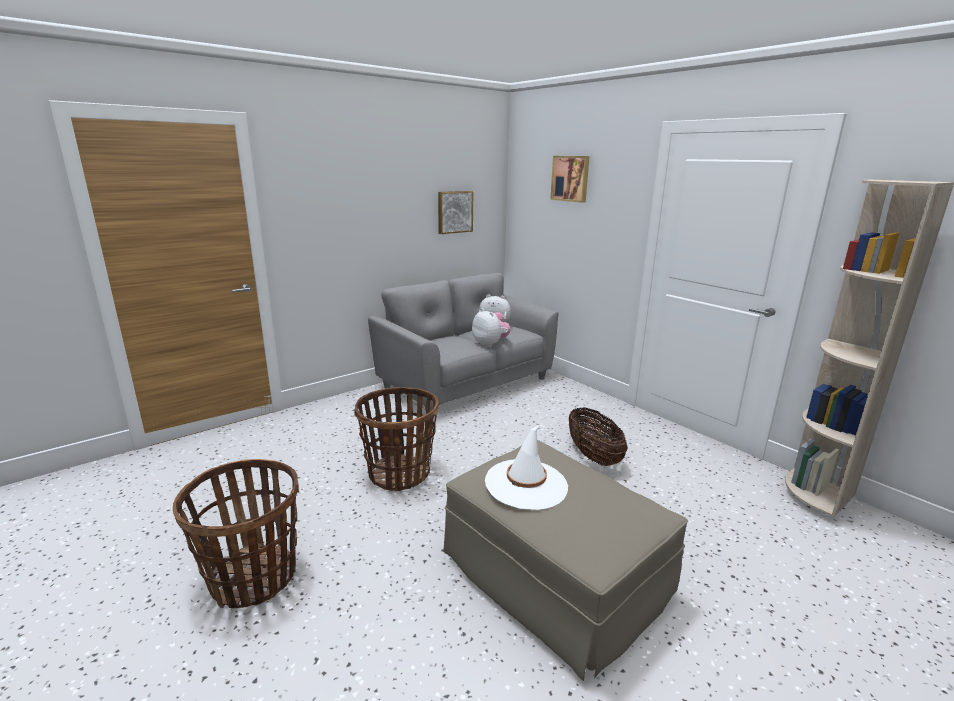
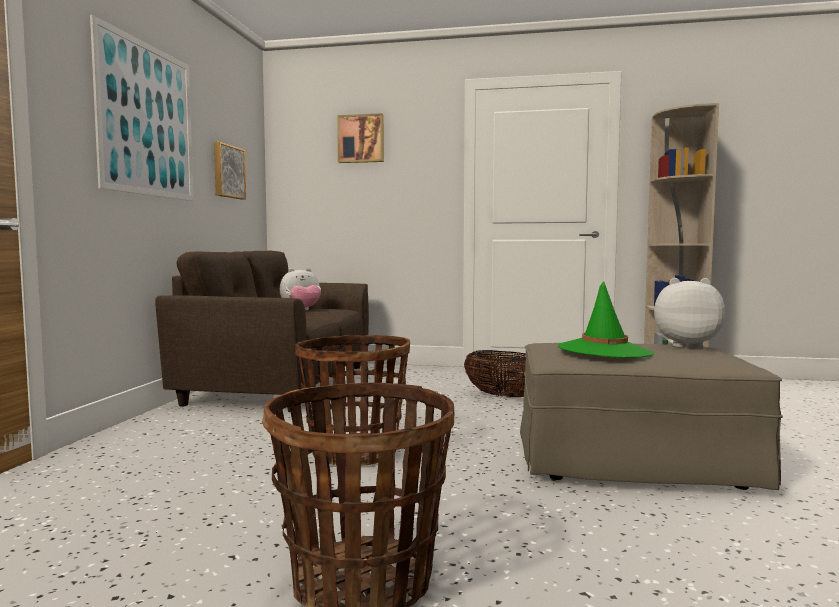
camera: 40 degrees left, 15 degrees down
grey sofa [368,273,559,412] -> brown sofa [155,251,369,412]
plush toy [472,308,510,348] -> plush toy moved to [654,278,725,348]
white hat [485,424,568,510] -> green hat [558,282,654,358]
none -> picture [90,15,194,201]

